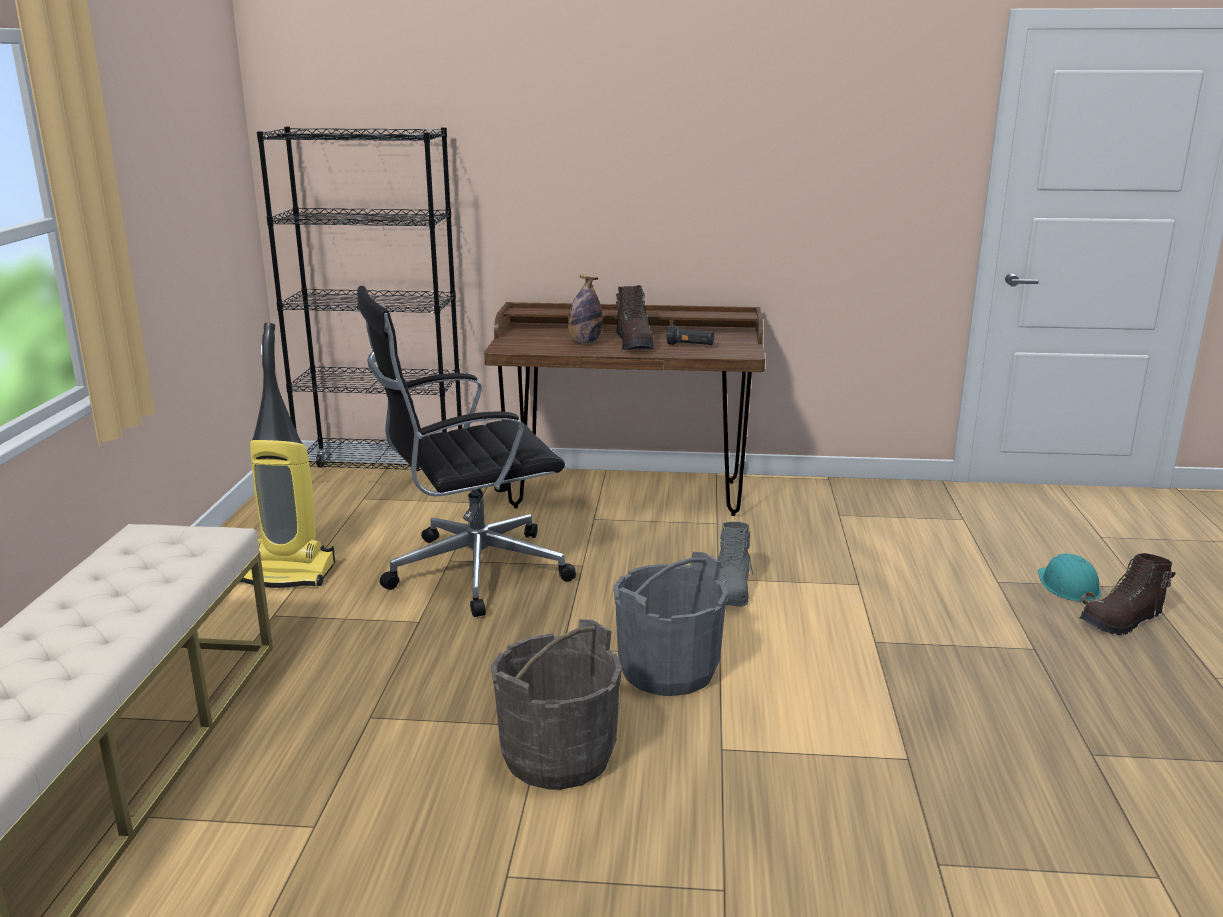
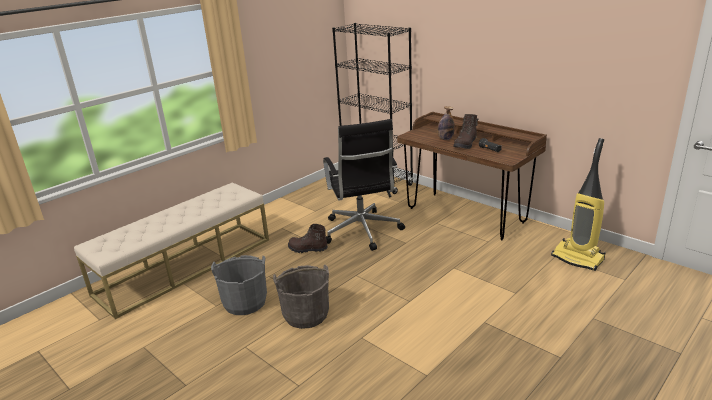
camera: 40 degrees right, 5 degrees up
vacuum cleaner [240,323,335,588] -> vacuum cleaner moved to [551,138,606,271]
black office chair [357,286,576,617] -> black office chair turned 120 degrees counterclockwise [323,119,405,251]
grey bucket [613,552,728,696] -> grey bucket moved to [211,255,267,315]
grey boot [718,522,753,607] -> none
turquoise hard hat [1038,553,1101,605] -> none
brown boot [1080,553,1176,635] -> brown boot moved to [288,224,328,253]

